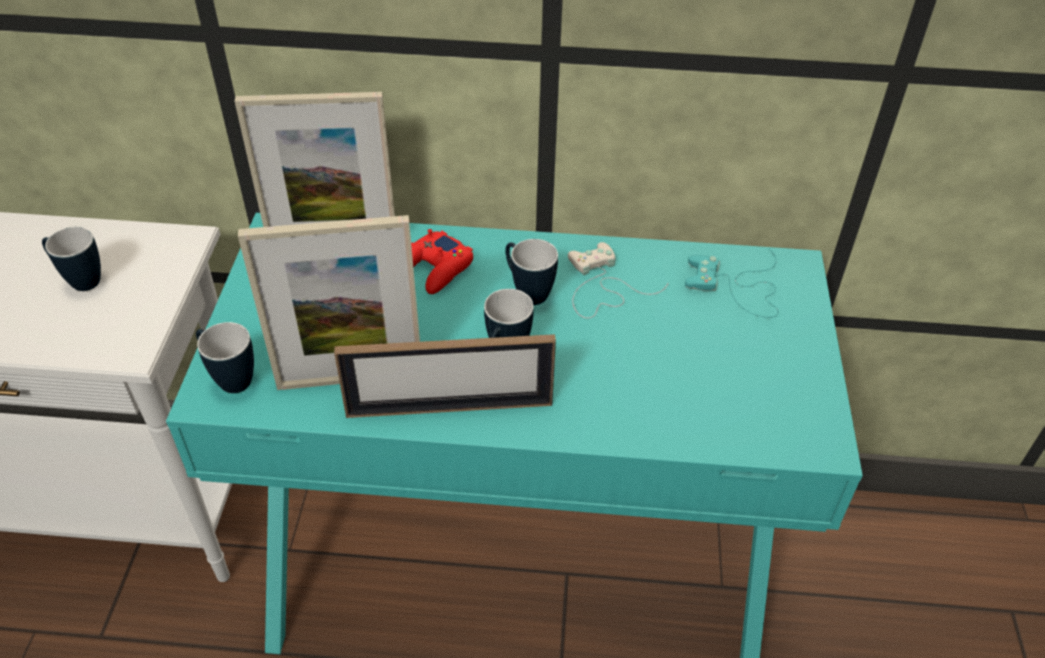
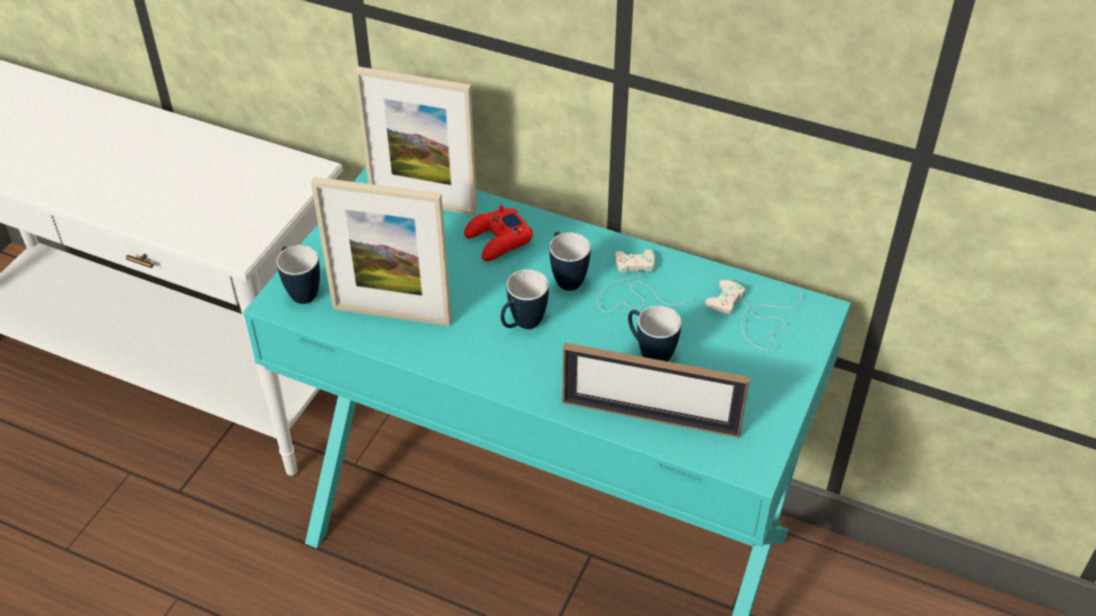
camera: 20 degrees right, 0 degrees up
mug [42,227,101,291] -> mug moved to [628,306,681,362]
picture frame [334,334,556,418] -> picture frame moved to [562,343,750,438]
turquoise game controller [685,248,779,318] -> white game controller [705,279,801,350]

